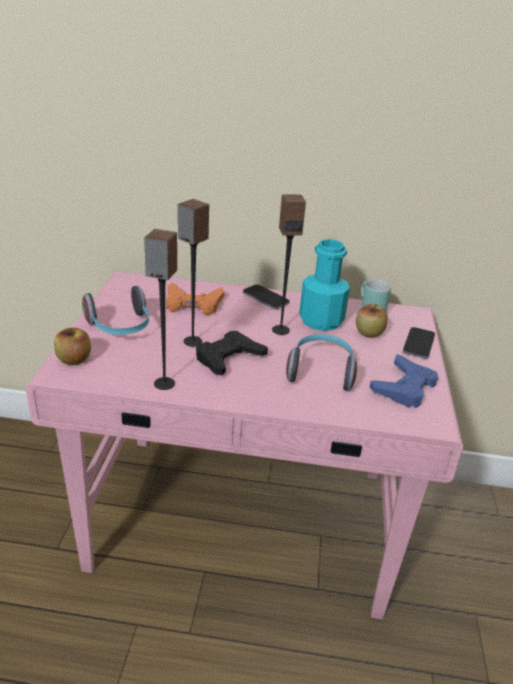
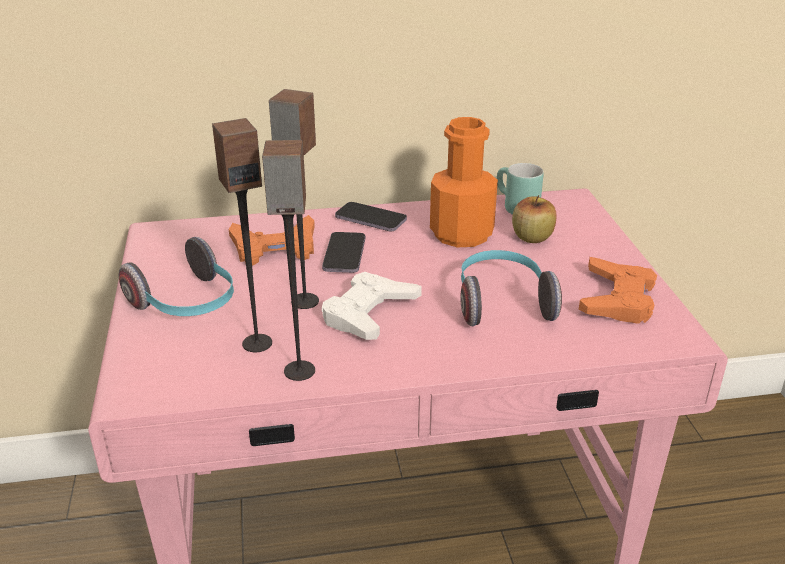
camera: 15 degrees left, 0 degrees up
apple [54,328,91,365] -> none
black game controller [196,331,268,375] -> white game controller [322,272,422,340]
speaker [272,194,306,335] -> speaker moved to [212,118,272,352]
turquoise bottle [299,239,350,331] -> orange bottle [430,117,498,247]
blue game controller [369,354,438,408] -> orange game controller [579,257,657,324]
phone [403,327,435,359] -> phone moved to [322,232,365,273]

